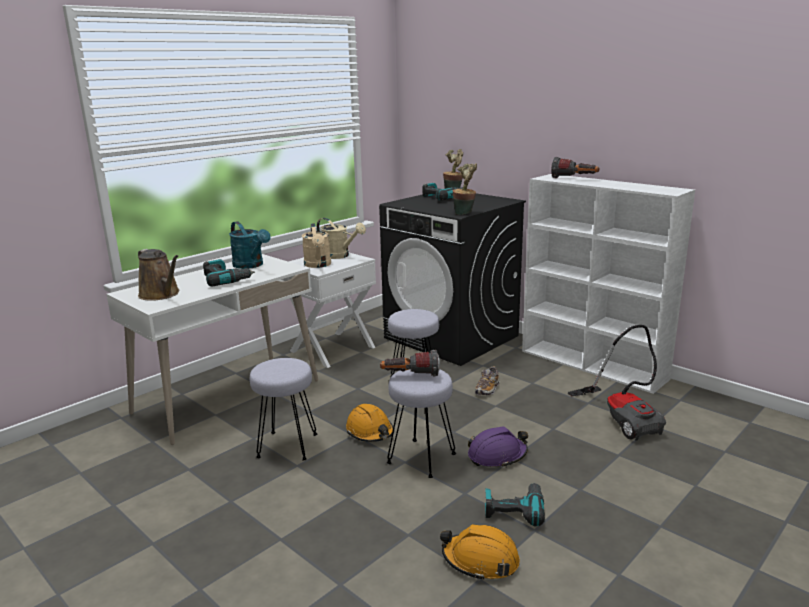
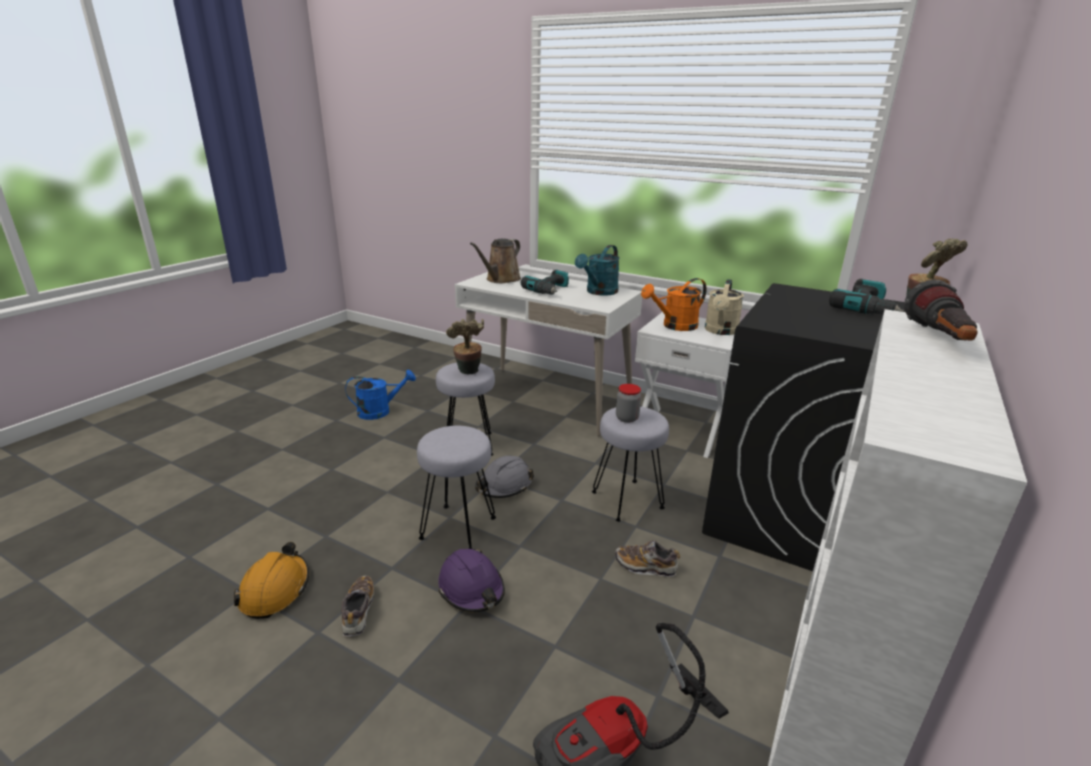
camera: 75 degrees right, 5 degrees up
beige watering can [302,223,331,268] -> orange watering can [641,278,707,331]
orange hard hat [346,404,394,442] -> grey hard hat [475,456,534,498]
flashlight [380,350,440,376] -> none
potted plant [453,163,477,215] -> potted plant moved to [446,319,484,375]
power drill [485,483,545,527] -> shoe [341,576,374,637]
none -> blue watering can [345,370,416,420]
none -> jar [616,384,641,423]

